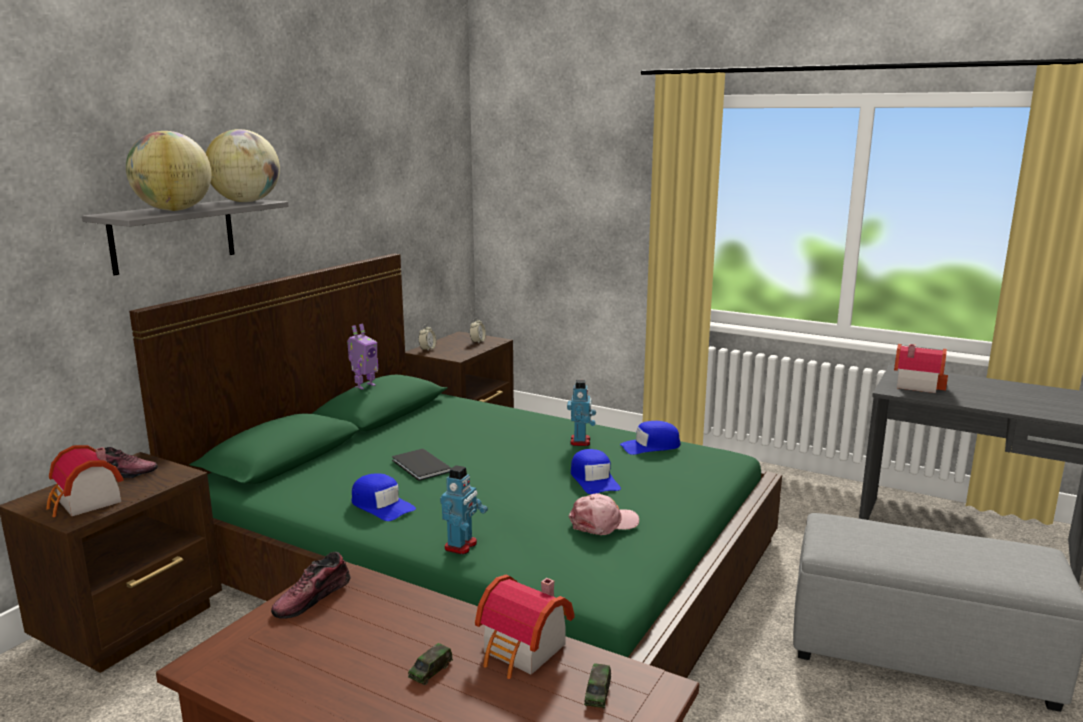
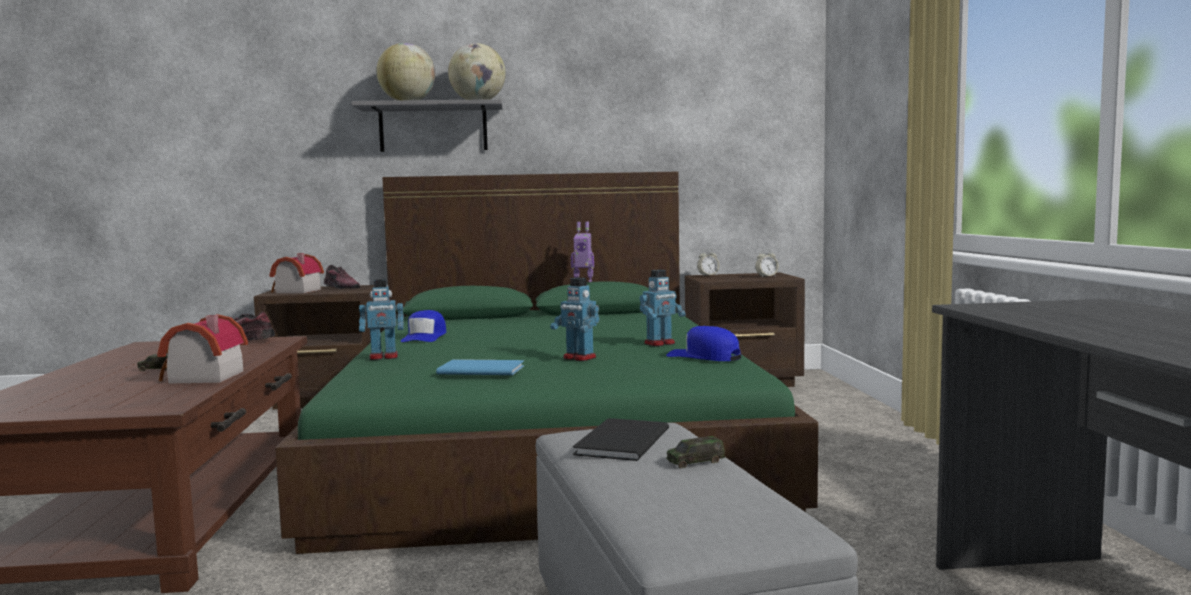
camera: 55 degrees right, 10 degrees down
black book [392,449,451,481] -> black book moved to [573,418,669,461]
pink cap [568,493,639,535] -> blue book [436,359,524,375]
blue cap [571,449,621,494] -> toy robot [550,277,599,361]
toy car [584,663,611,709] -> toy car moved to [666,436,725,468]
toy house [894,344,948,393] -> none

